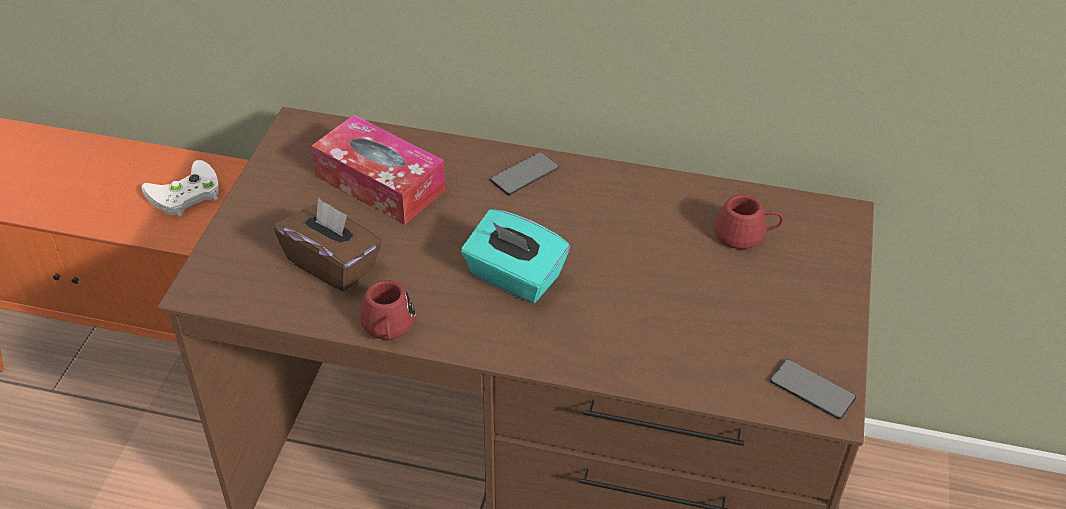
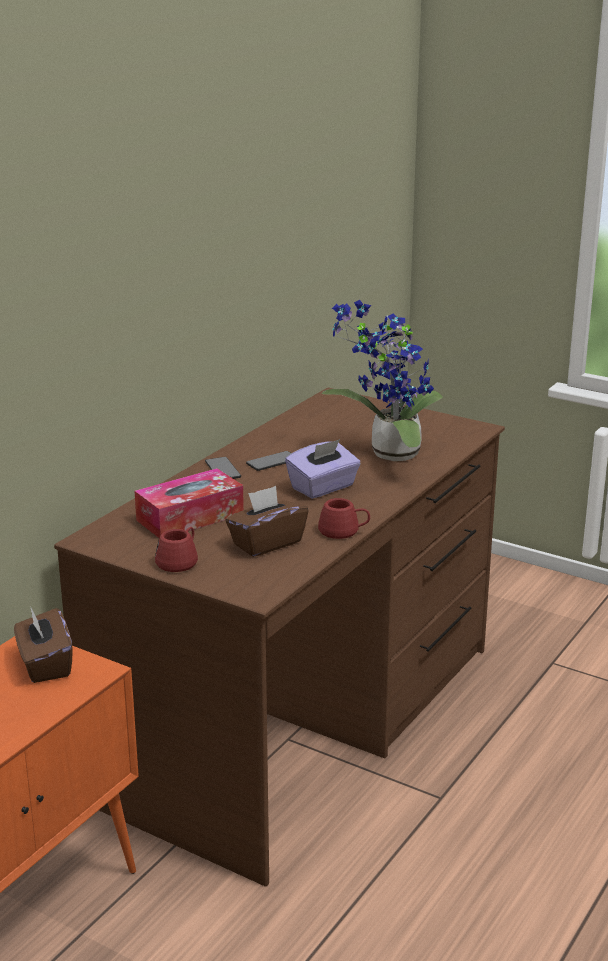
camera: 70 degrees left, 20 degrees down
white game controller [142,160,219,217] -> brown tissue box [14,608,73,683]
turquoise tissue box [461,209,570,303] -> purple tissue box [285,439,361,499]
red mug [714,194,783,249] -> red mug moved to [155,527,198,572]
phone [770,359,856,419] -> phone moved to [246,451,292,471]
none -> potted plant [322,300,443,461]

